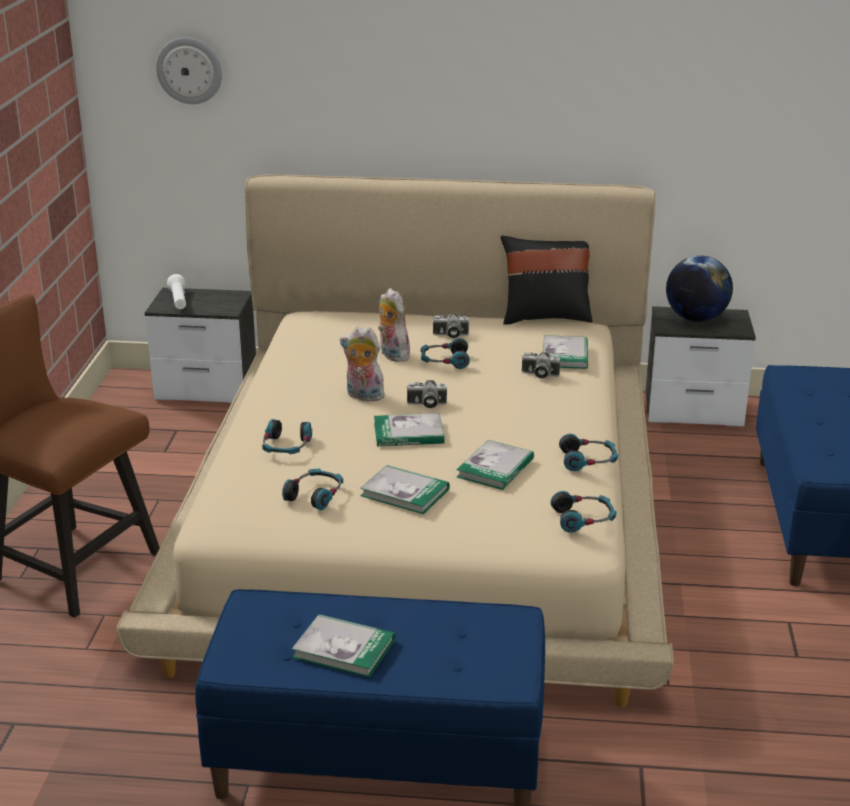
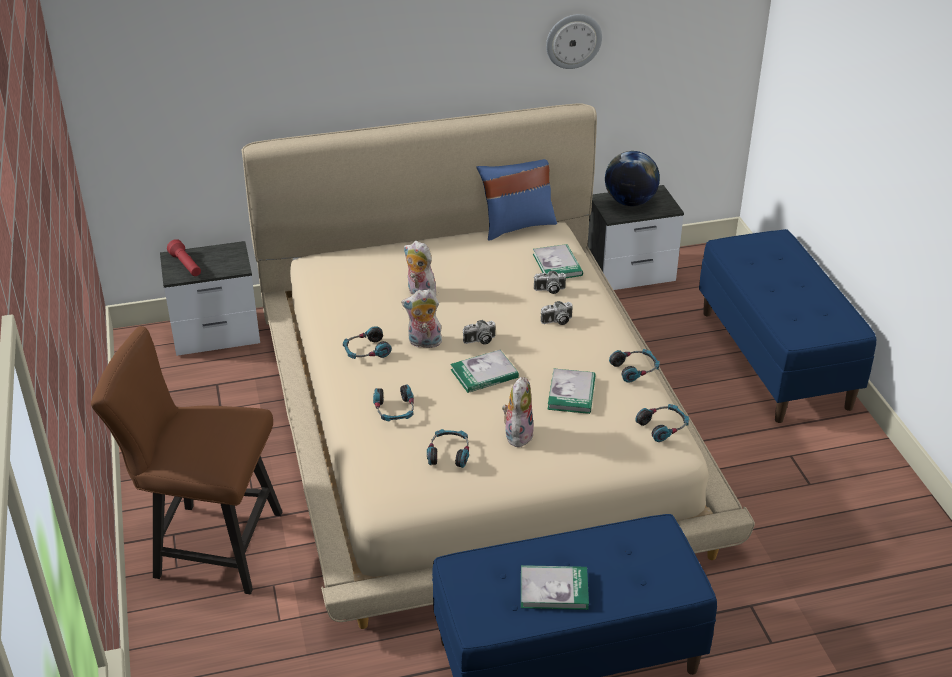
camera: 20 degrees left, 10 degrees up
wall clock [156,38,222,104] -> wall clock moved to [546,14,602,69]
white flashlight [167,274,186,309] -> red flashlight [167,239,201,276]
book [360,465,449,514] -> plush toy [502,377,534,449]
headphones [421,338,470,369] -> headphones moved to [343,326,392,359]
camera [432,314,469,338] -> camera moved to [540,301,573,325]
black pillow [501,236,593,325] -> blue pillow [477,159,557,241]

